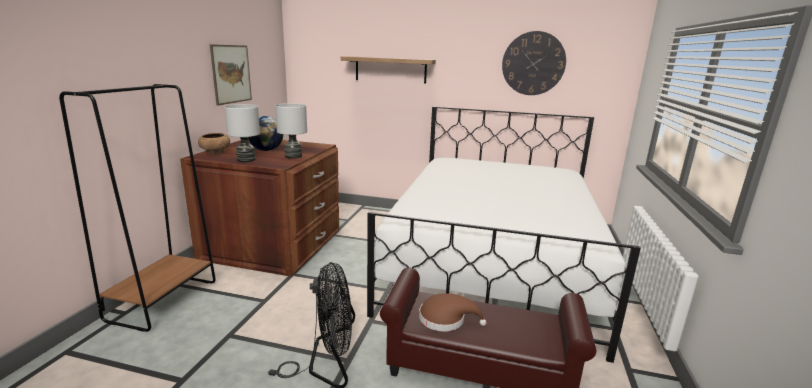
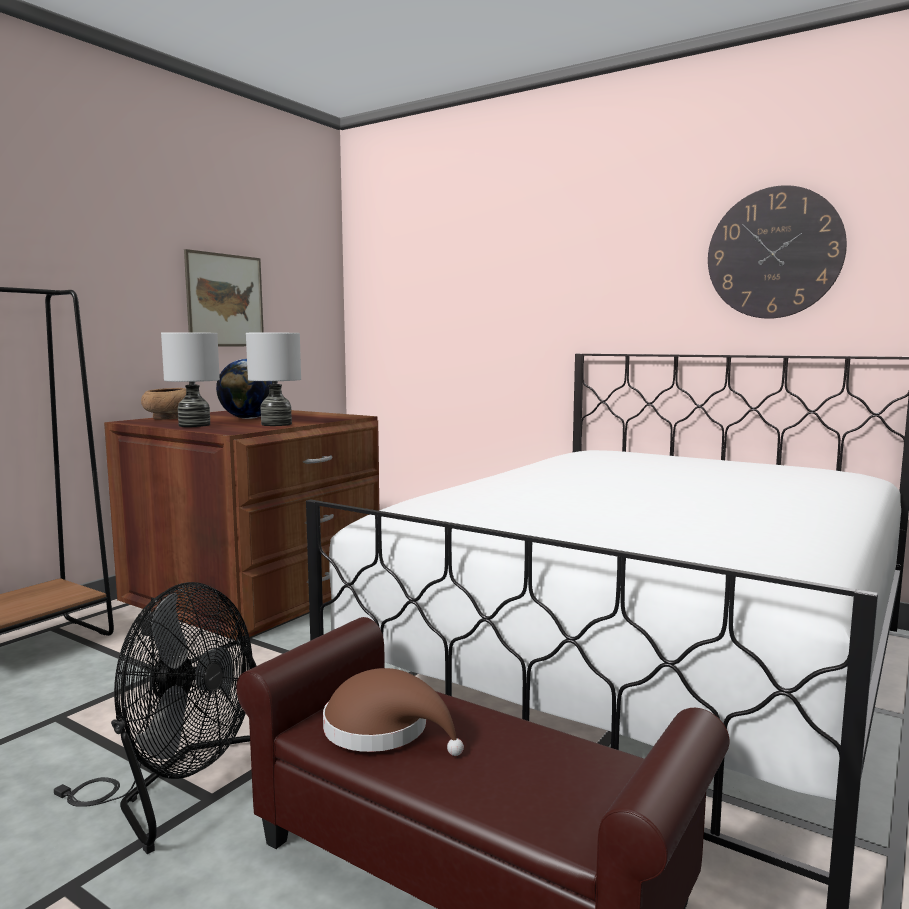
camera: 20 degrees right, 10 degrees down
shelf [341,56,436,84] -> none

